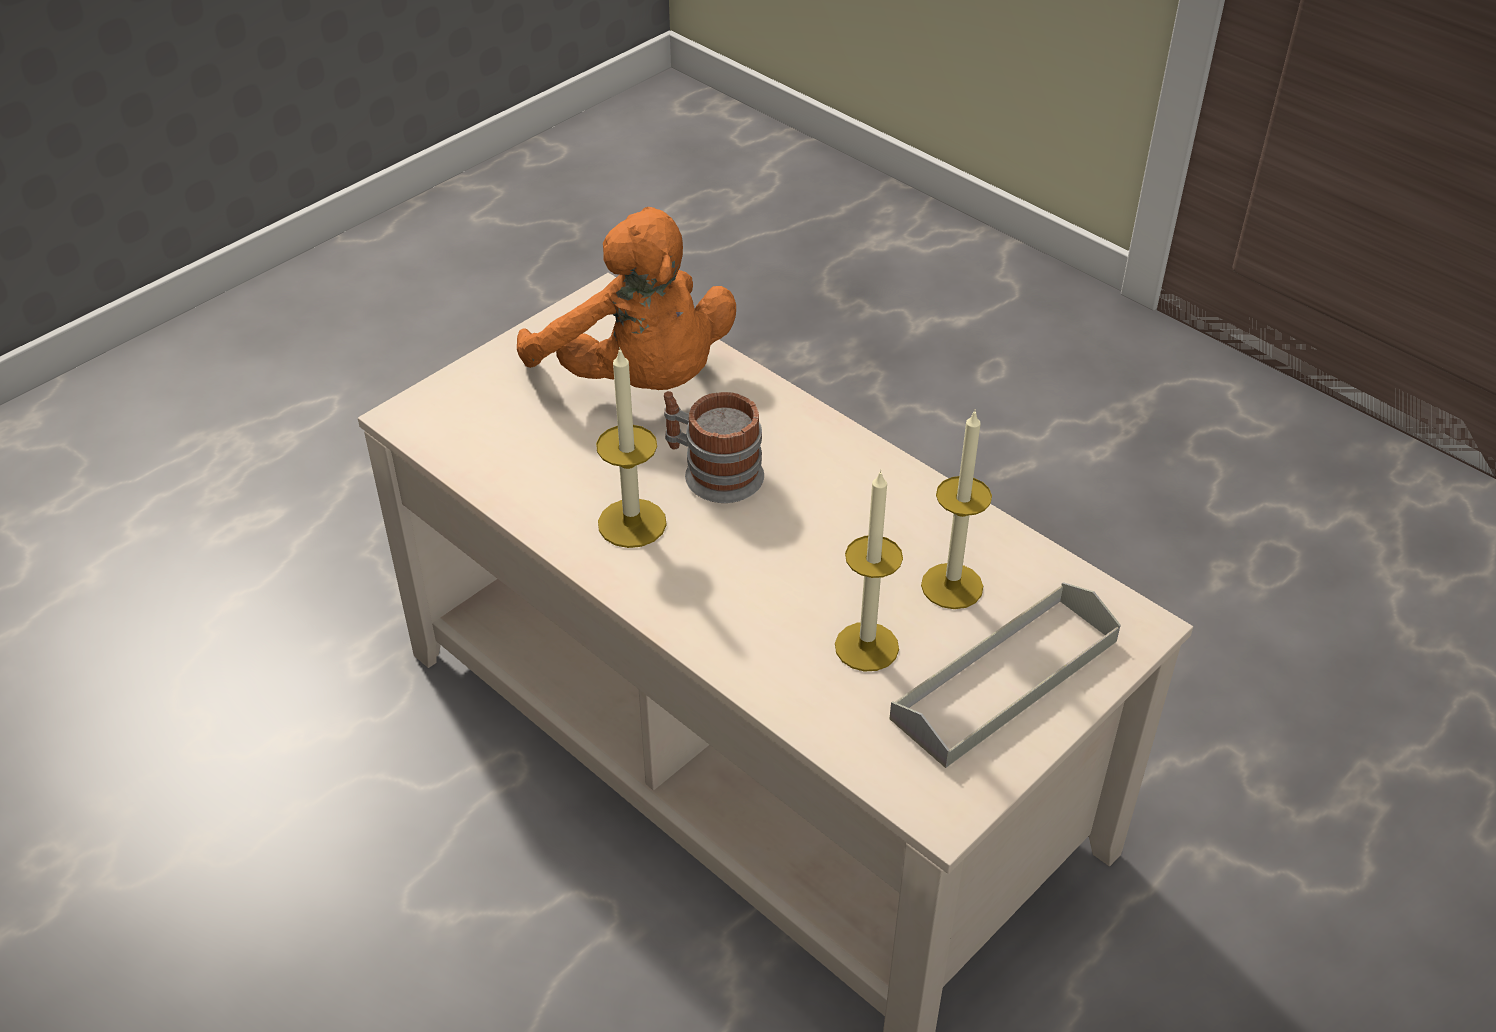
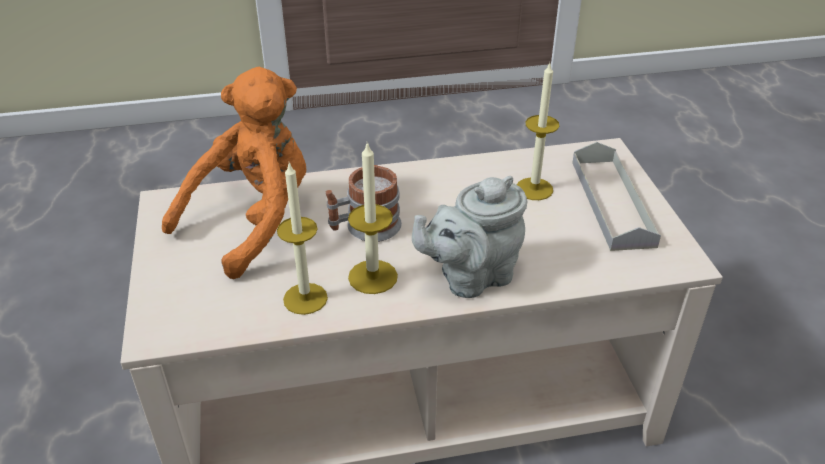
camera: 55 degrees left, 5 degrees down
orange plush toy [517,207,736,390] -> orange plush toy turned 45 degrees counterclockwise [162,67,306,279]
candle [835,470,903,672] -> candle moved to [277,163,328,315]
none -> grey teapot [412,176,528,298]

